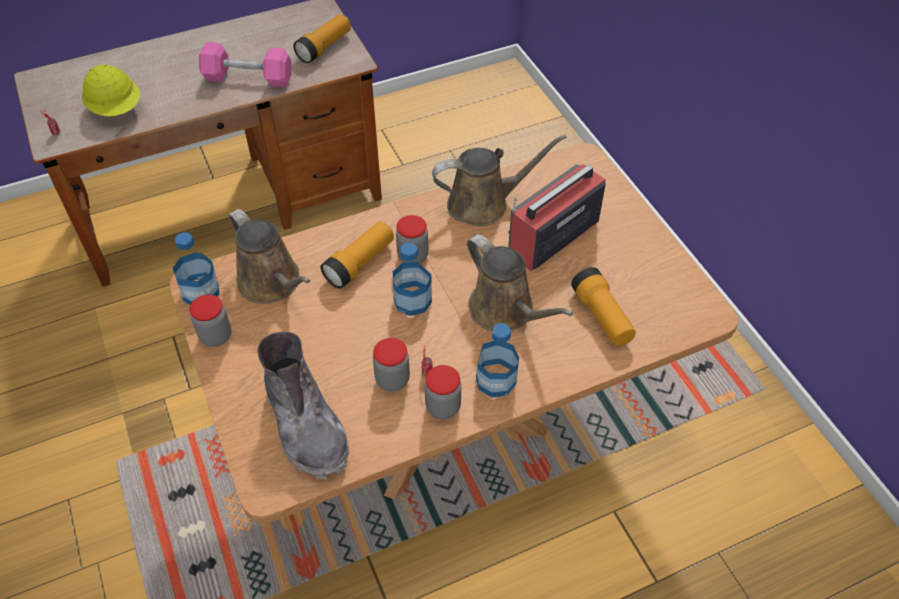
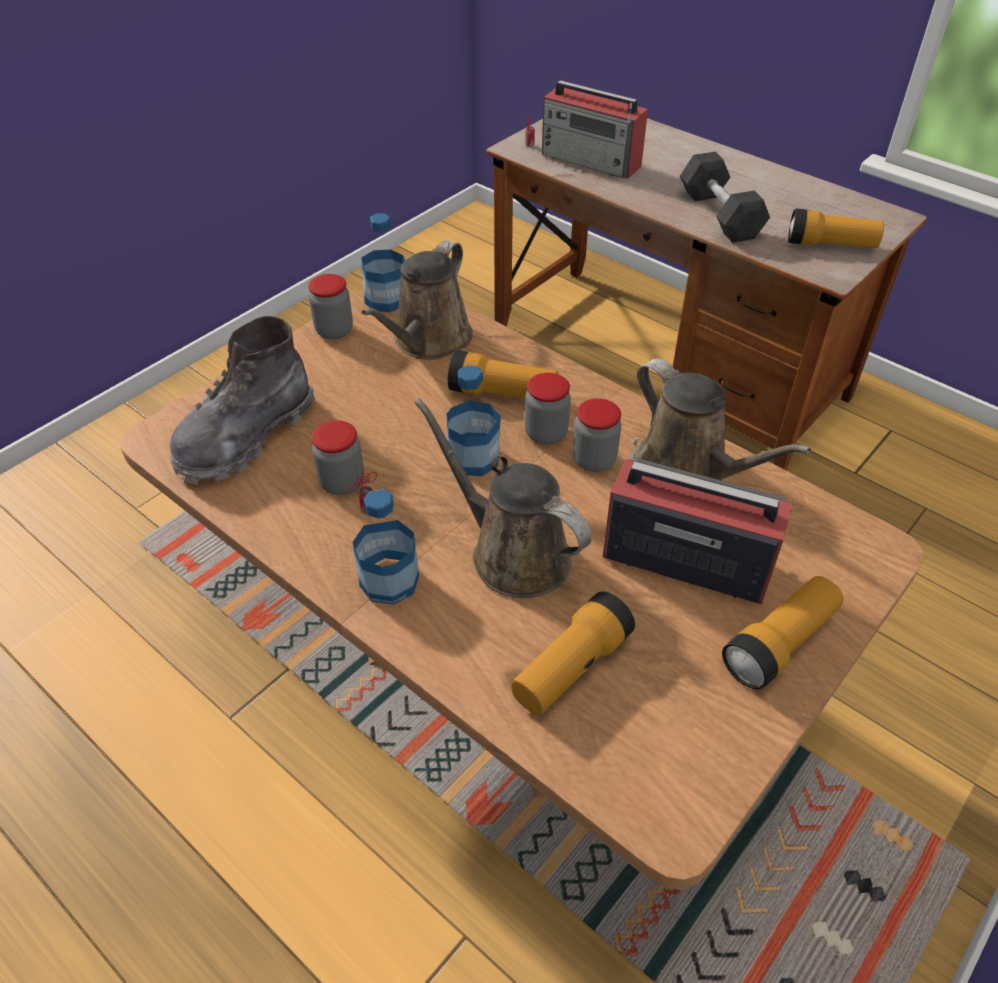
camera: 65 degrees right, 5 degrees down
yellow hard hat [82,64,140,116] -> radio [542,80,648,179]
pink dumbbell [199,42,292,88] -> grey dumbbell [680,152,770,243]
jar [425,365,461,419] -> jar moved to [572,398,621,472]
brown watering can [467,234,573,331] -> brown watering can turned 105 degrees clockwise [414,398,591,598]
none -> flashlight [722,576,843,690]

